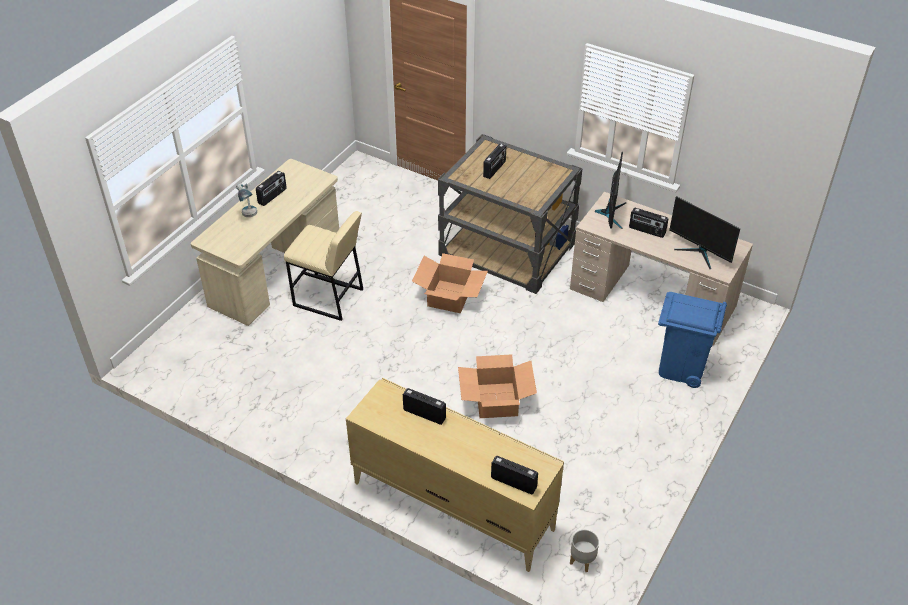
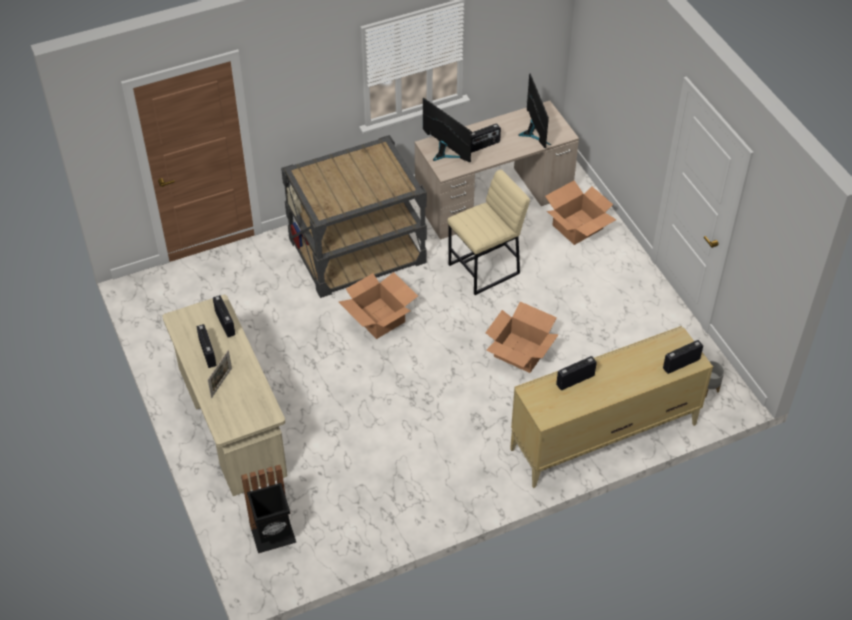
camera: 55 degrees left, 5 degrees up
table lamp [236,184,257,217] -> picture frame [208,350,232,398]
beige chair [284,211,363,321] -> beige chair moved to [447,169,530,295]
radio [483,143,506,179] -> radio moved to [213,295,235,338]
blue trash can [658,292,727,388] -> cardboard box [545,180,617,245]
monitor [669,196,740,269] -> monitor turned 90 degrees counterclockwise [518,74,552,148]
none -> black trash can [241,465,296,553]

